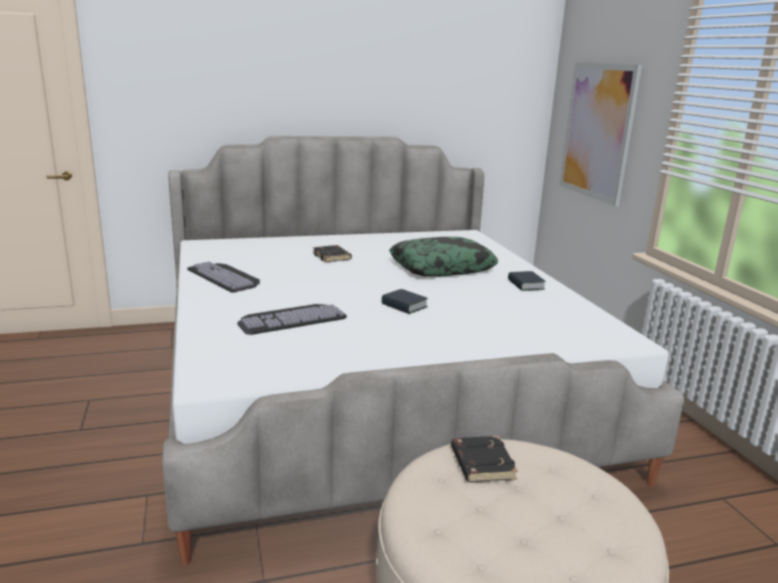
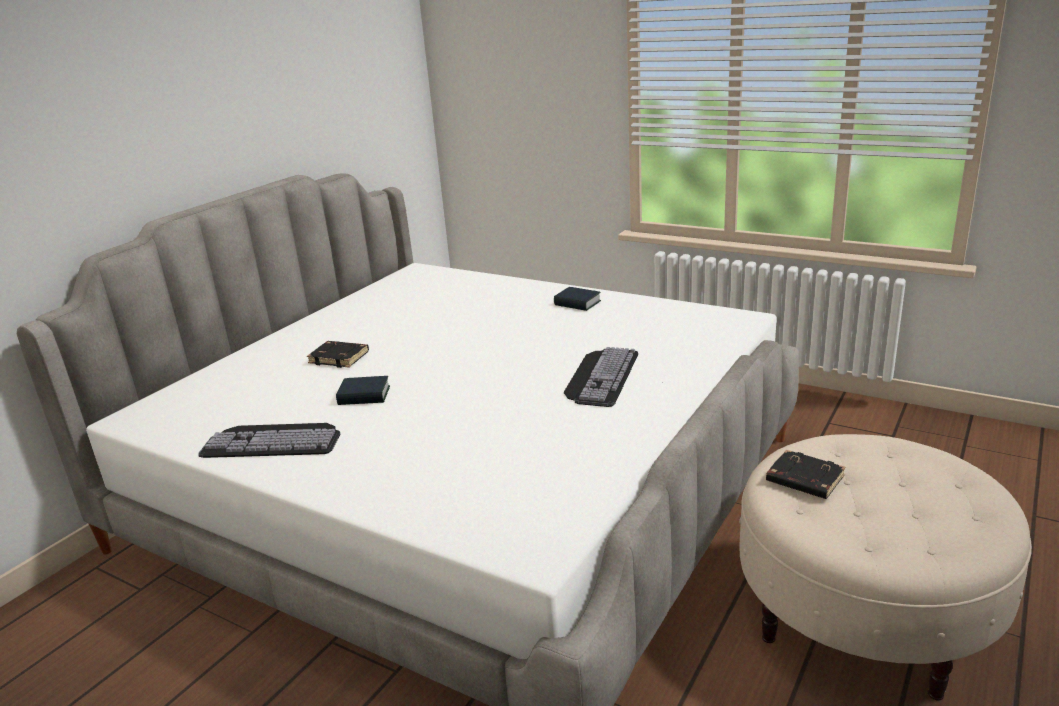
camera: 40 degrees left, 5 degrees up
keyboard [237,304,347,335] -> keyboard moved to [564,347,638,407]
book [382,289,428,314] -> book moved to [336,376,390,405]
pillow [389,237,498,277] -> none
picture [559,62,642,206] -> none

